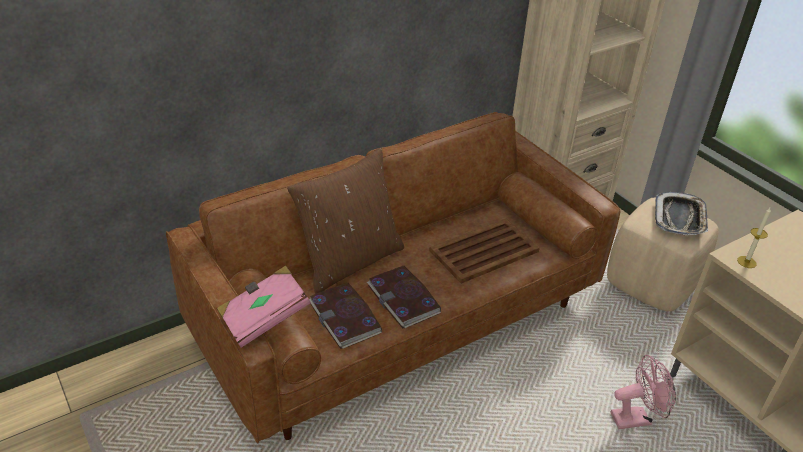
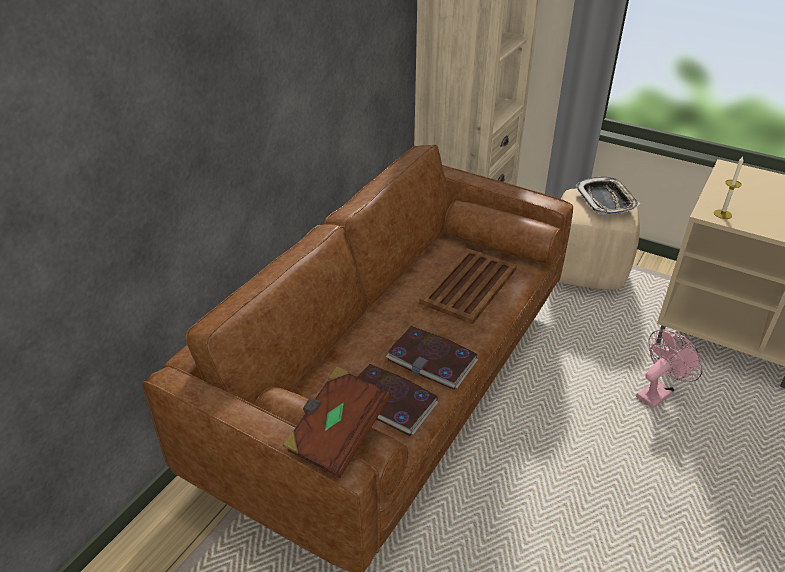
camera: 25 degrees left, 0 degrees up
pink book [217,266,311,348] -> brown book [283,367,391,478]
brown pillow [287,148,404,294] -> none

